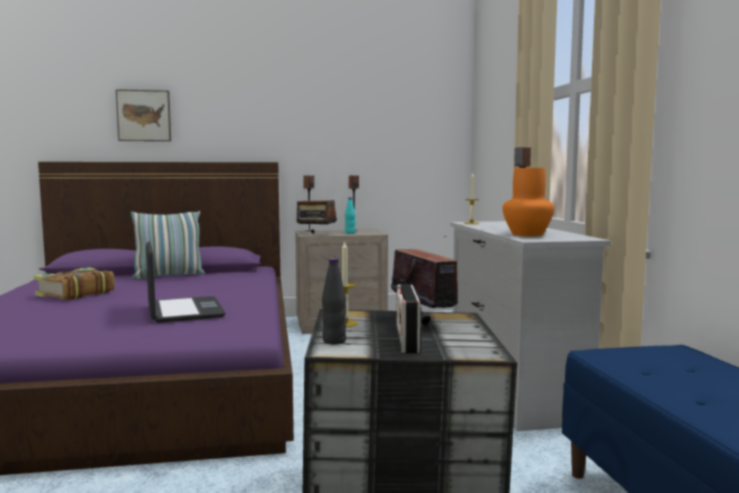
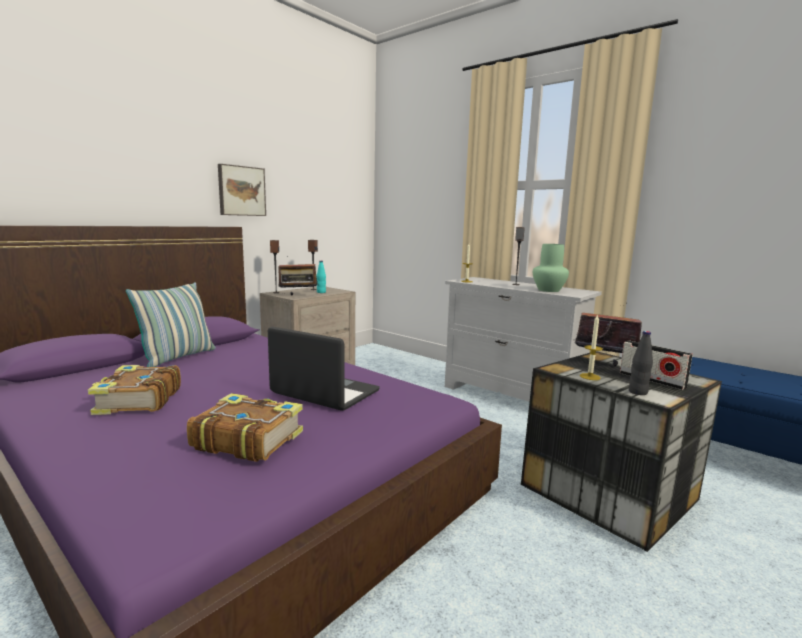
camera: 40 degrees left, 5 degrees up
picture [116,89,171,141] -> picture moved to [218,164,266,216]
orange vase [502,168,554,236] -> green vase [533,244,569,292]
none -> book [187,393,303,462]

